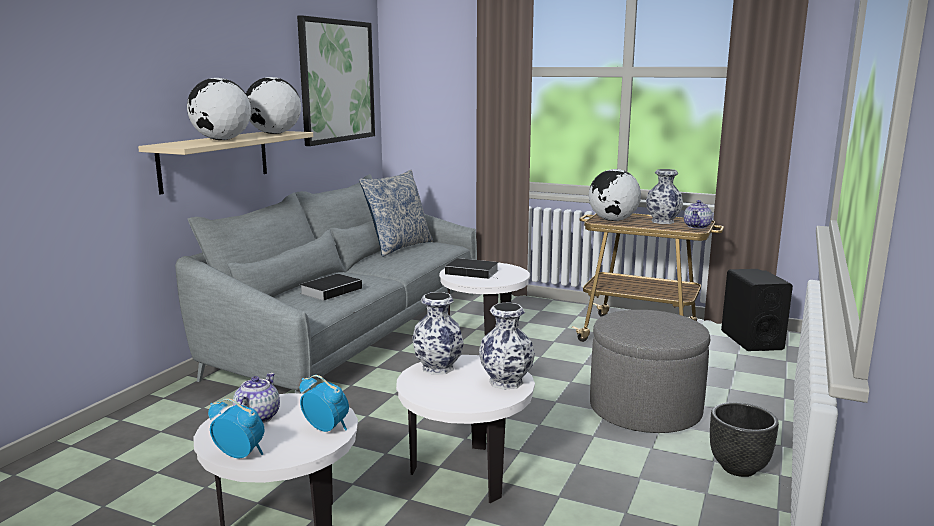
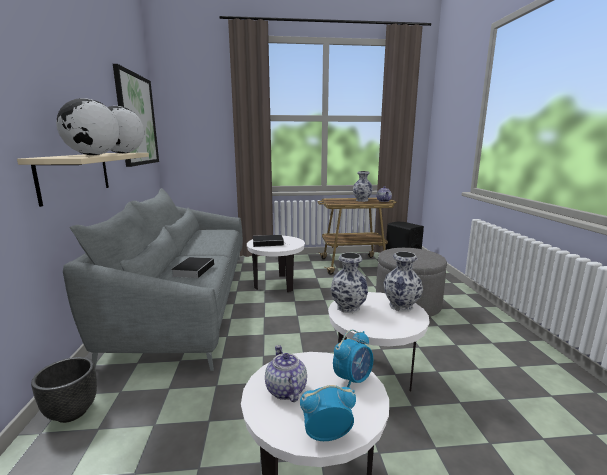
camera: 30 degrees left, 0 degrees up
alarm clock [299,375,349,432] -> alarm clock turned 135 degrees clockwise [333,330,373,388]
pillow [359,170,433,257] -> none
globe [589,169,641,221] -> none
black planter [710,402,779,477] -> black planter moved to [31,357,97,423]

